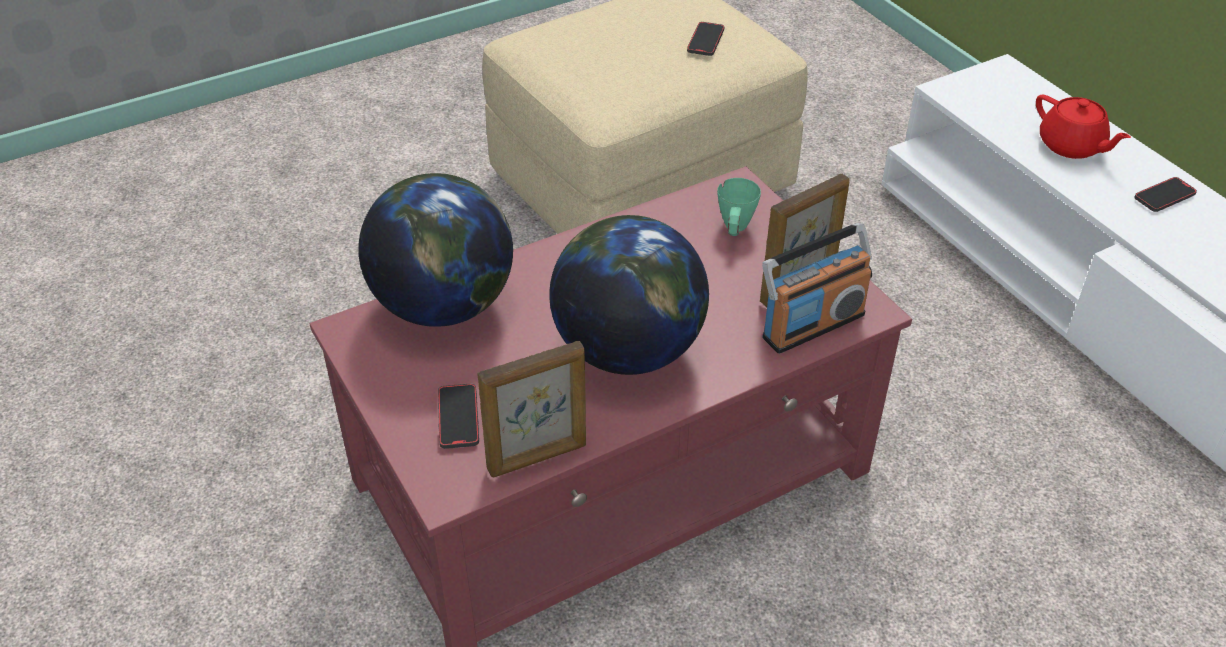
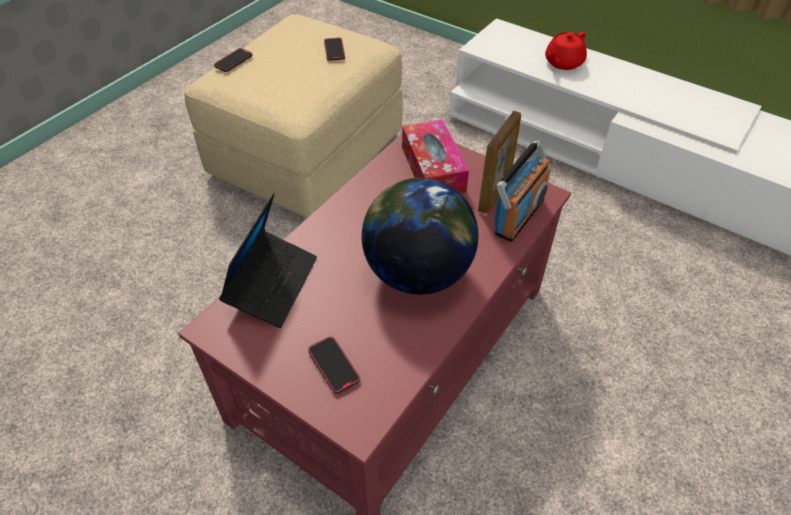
camera: 25 degrees left, 5 degrees up
globe [358,173,513,327] -> laptop [219,193,317,328]
picture frame [477,341,586,477] -> none
green mug [717,178,761,236] -> tissue box [402,120,469,194]
red teapot [1036,95,1131,159] -> red teapot turned 105 degrees clockwise [545,32,587,70]
phone [1134,177,1197,212] -> phone moved to [214,48,252,72]

